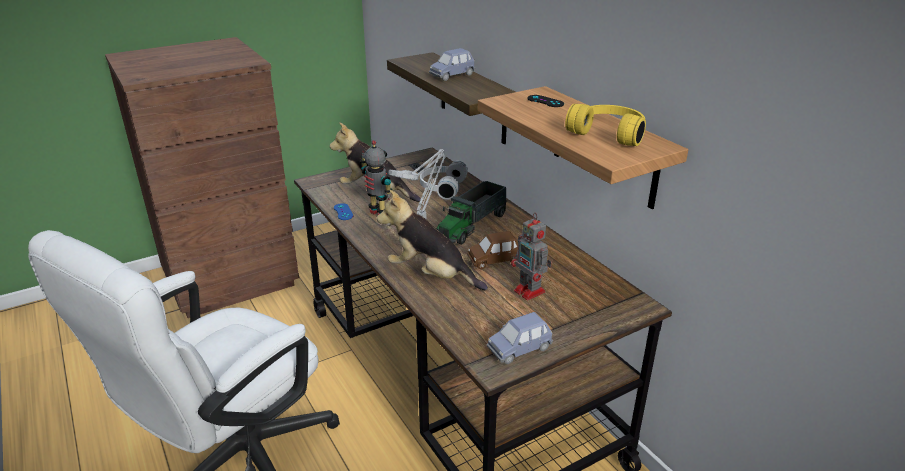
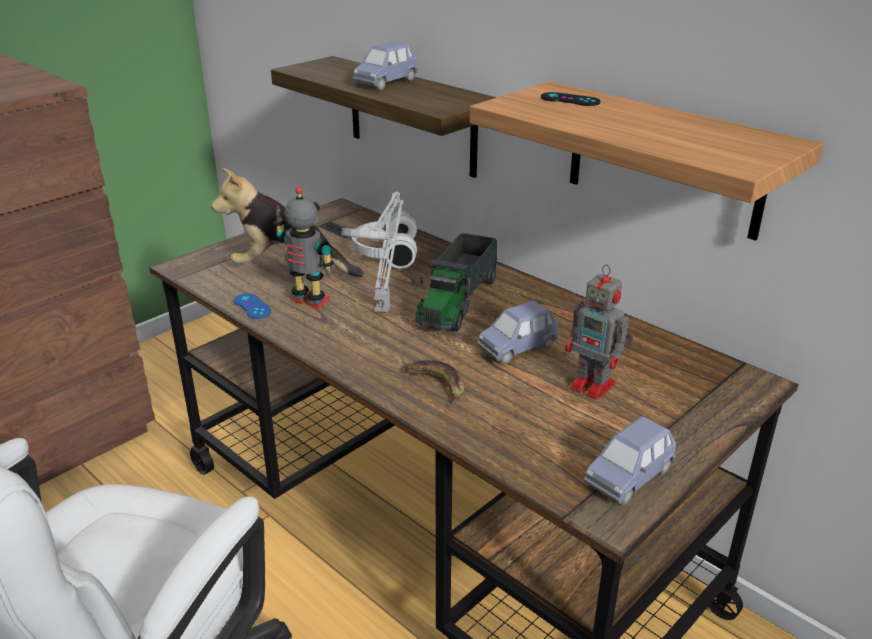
camera: 15 degrees left, 0 degrees up
plush toy [377,190,488,290] -> banana [405,360,465,407]
brown toy car [467,231,518,269] -> blue toy car [477,301,559,364]
yellow headphones [565,104,646,146] -> none

